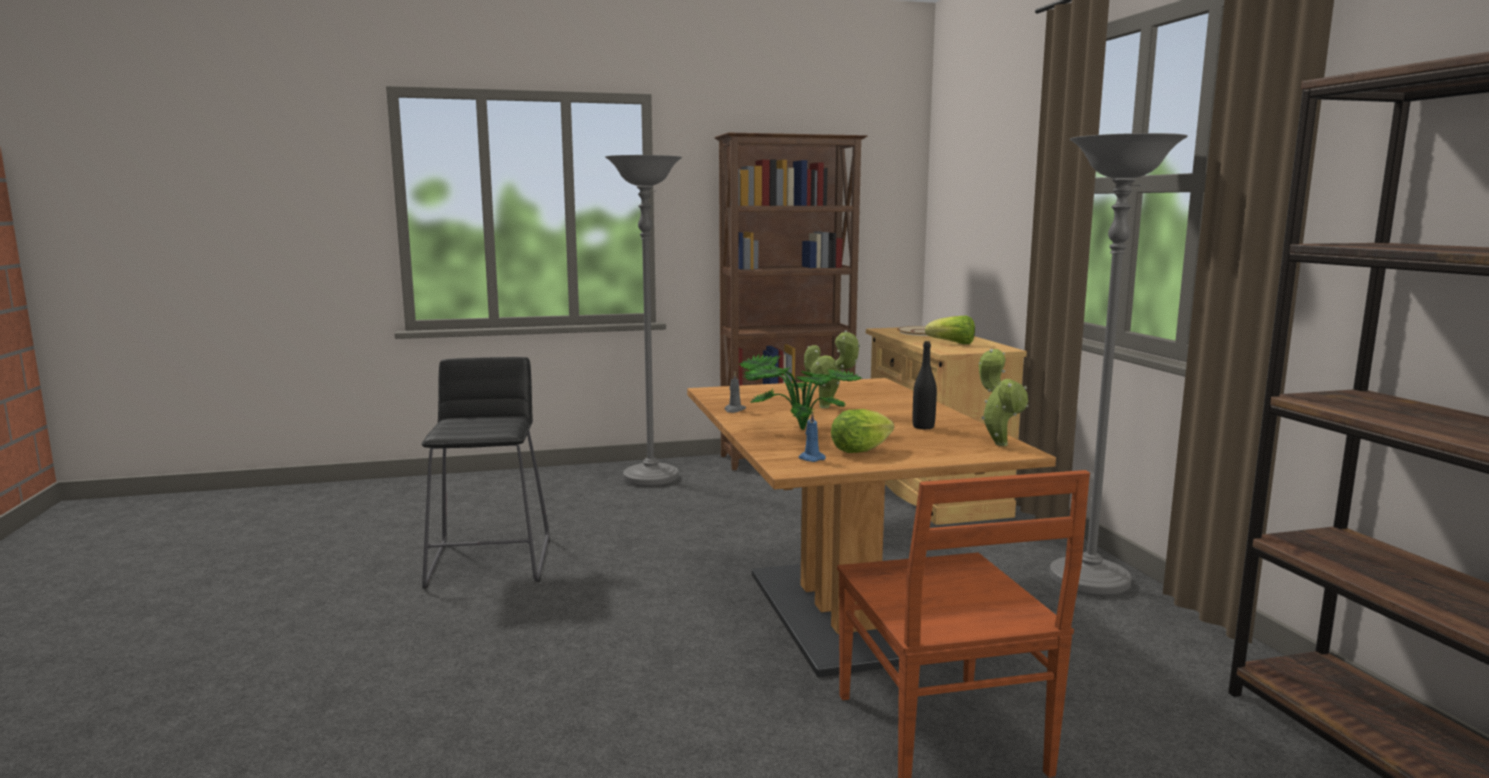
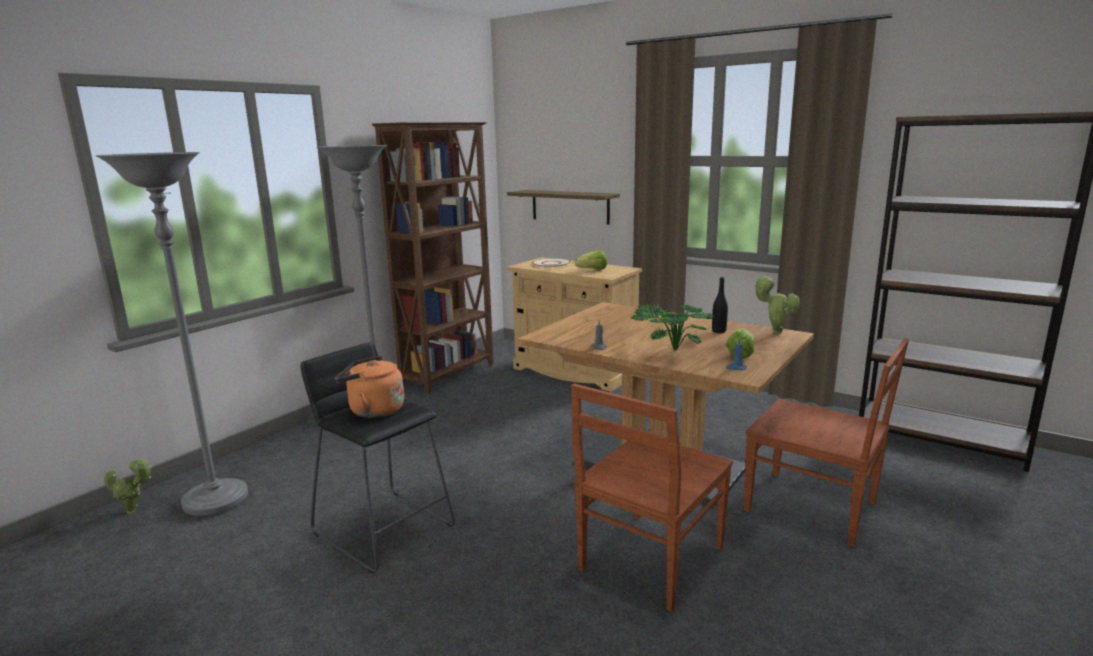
camera: 40 degrees left, 5 degrees up
potted plant [804,330,861,408] -> potted plant moved to [104,457,152,514]
grey floor lamp [1050,133,1188,596] -> grey floor lamp moved to [96,152,248,516]
none -> orange kettle [335,356,404,418]
none -> shelf [507,190,620,225]
none -> brown chair [571,384,733,612]

